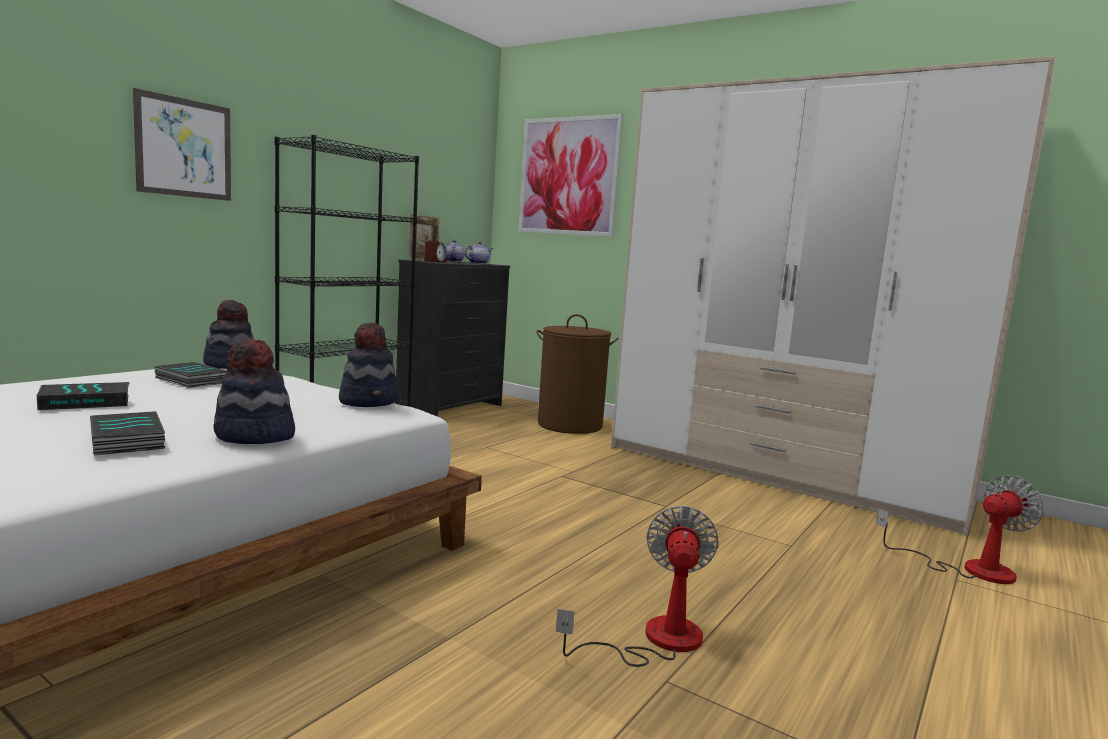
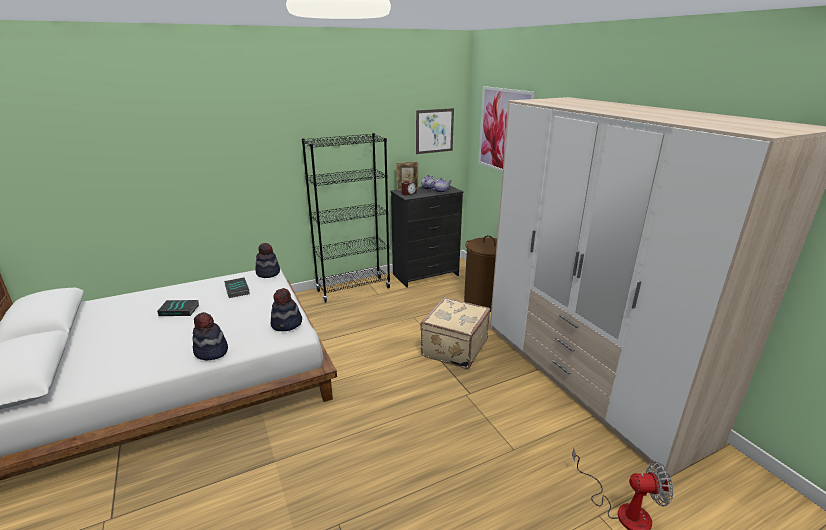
camera: 30 degrees right, 15 degrees up
book [90,411,165,455] -> none
picture [133,88,231,201] -> picture moved to [416,108,454,154]
fan [556,506,719,667] -> none
none -> beige suitcase [420,297,490,369]

